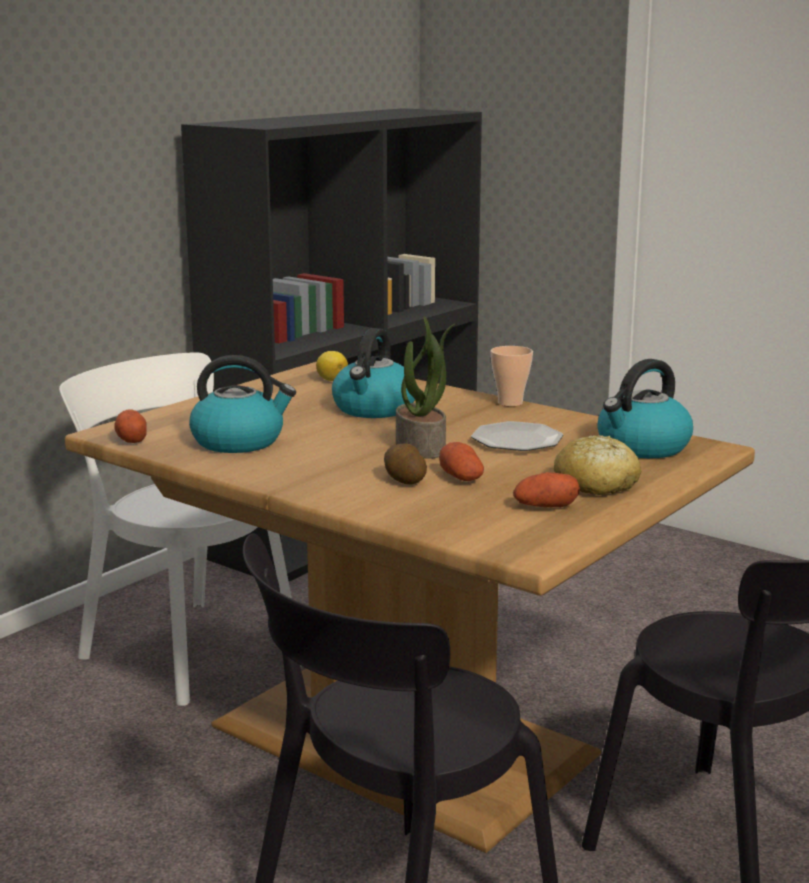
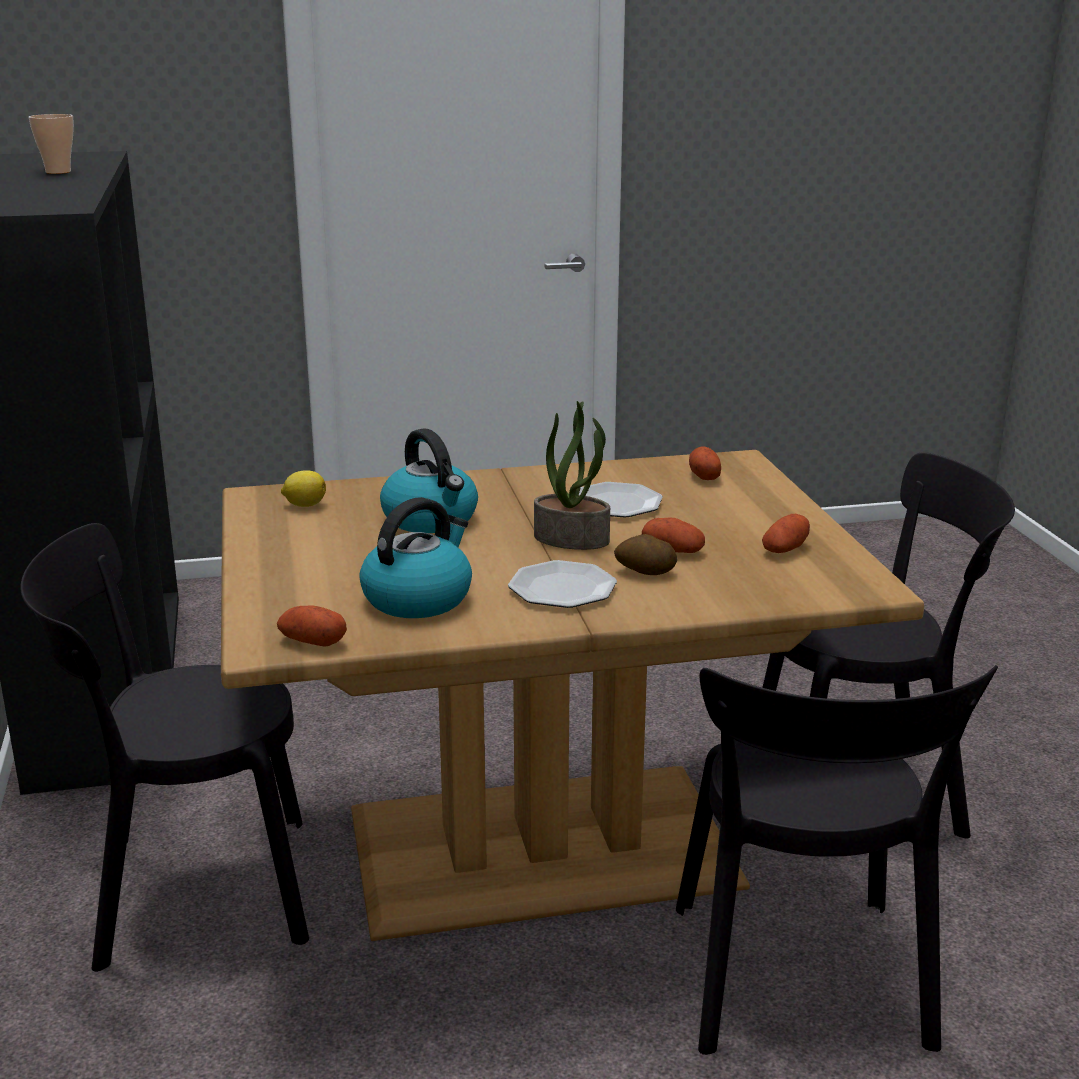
camera: 50 degrees left, 5 degrees up
white chair [59,352,292,706] -> black chair [20,523,309,972]
cup [491,346,533,407] -> cup moved to [28,114,74,174]
bread [554,435,642,495] -> none
kettle [597,359,693,458] -> potato [689,446,721,480]
none -> plate [508,560,617,608]

